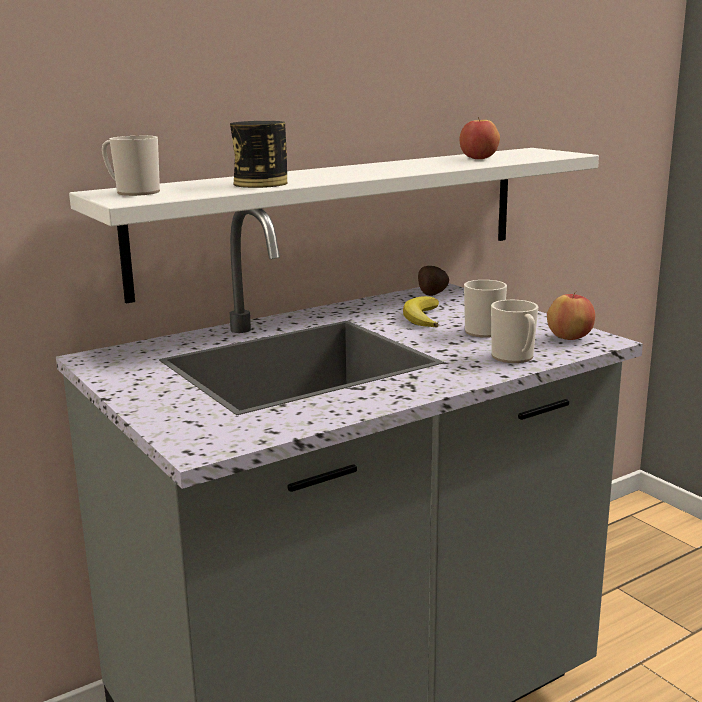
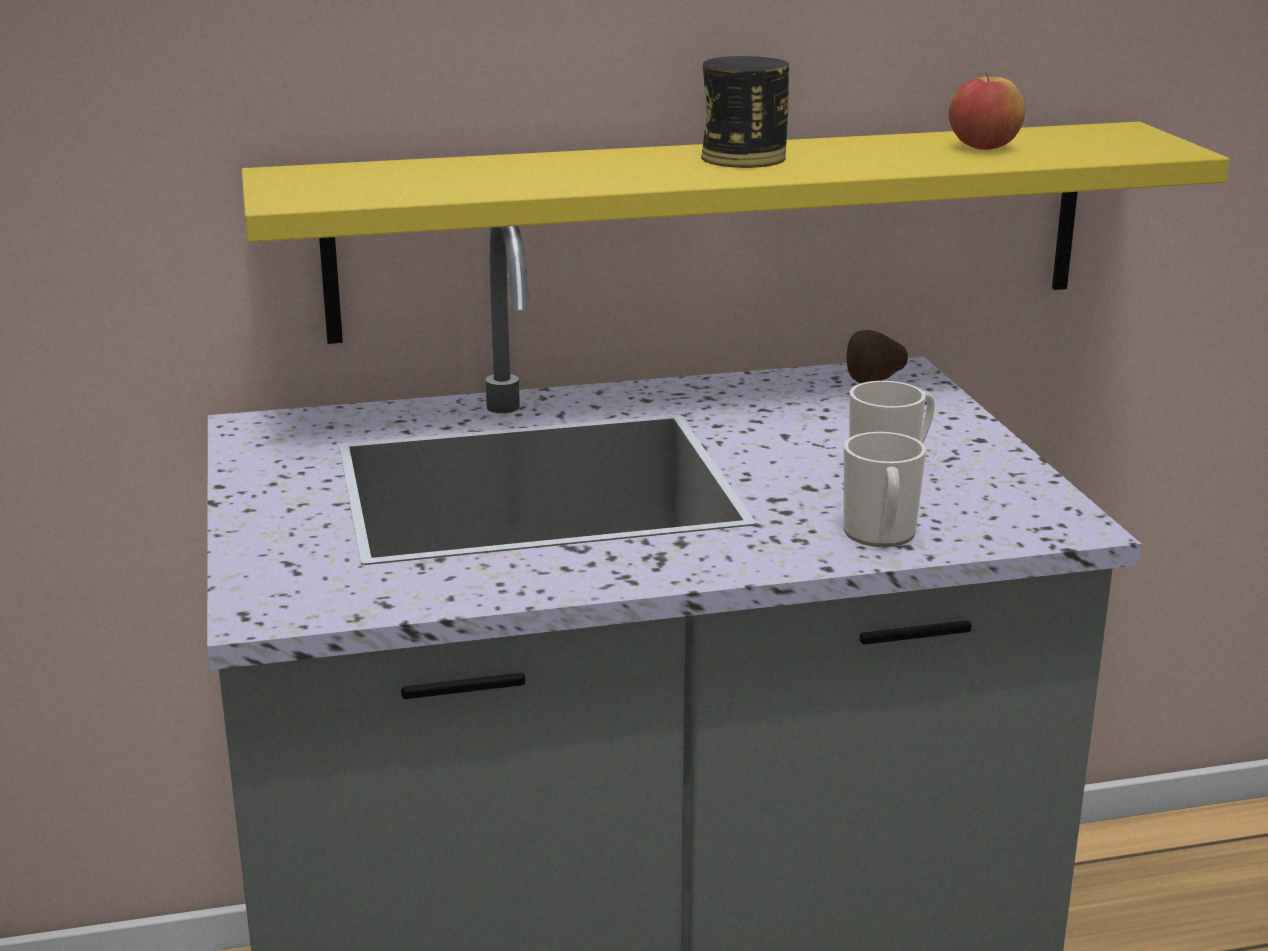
camera: 20 degrees right, 5 degrees up
white shelf [69,148,599,303] -> yellow shelf [242,122,1229,344]
mug [102,136,160,196] -> none
can [230,121,287,188] -> can moved to [701,56,789,168]
banana [403,296,439,327] -> none
apple [547,292,595,340] -> none

